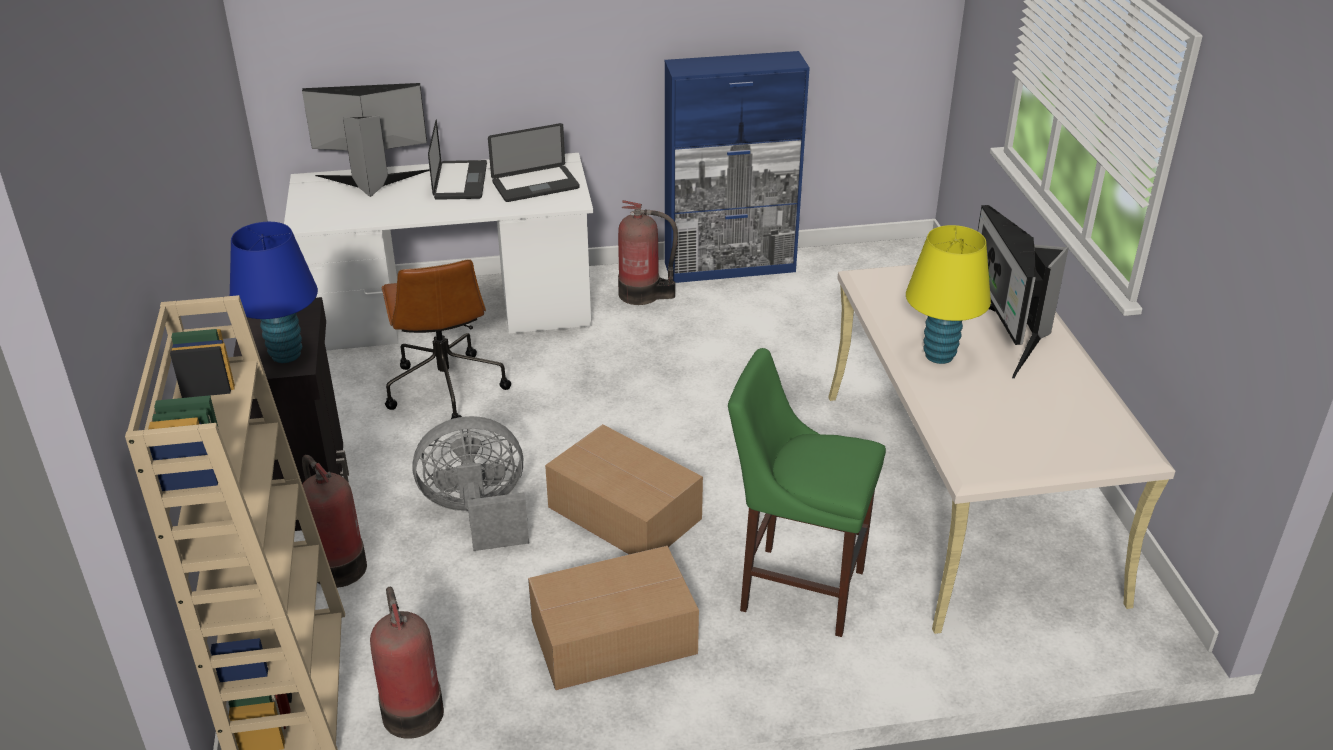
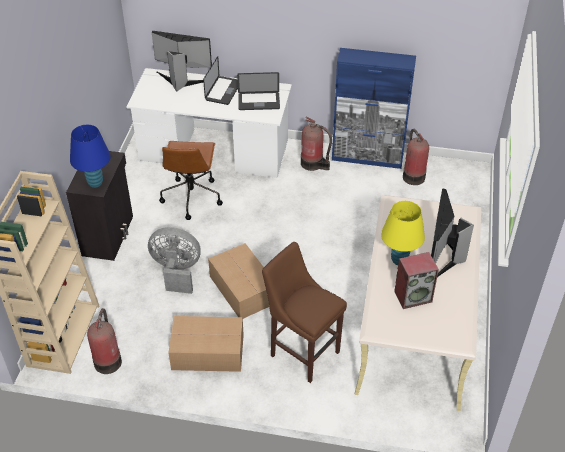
camera: 20 degrees right, 10 degrees up
fire extinguisher [302,455,367,588] -> fire extinguisher moved to [403,129,429,185]
green stool [728,348,886,637] -> brown stool [262,242,347,383]
none -> speaker [394,252,439,309]

